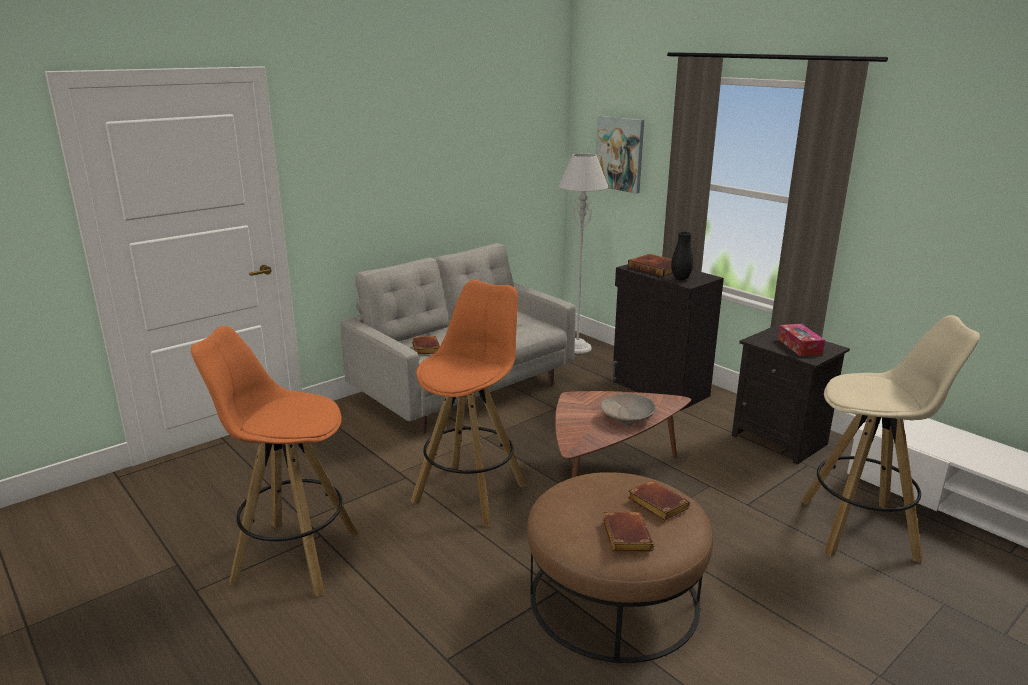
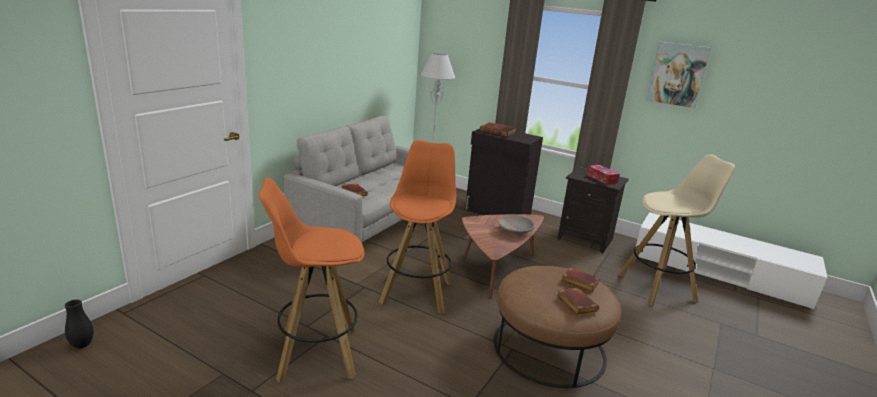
camera: 20 degrees left, 0 degrees up
picture [596,115,644,194] -> picture moved to [646,42,711,108]
black vase [671,232,694,280] -> black vase moved to [65,300,93,349]

